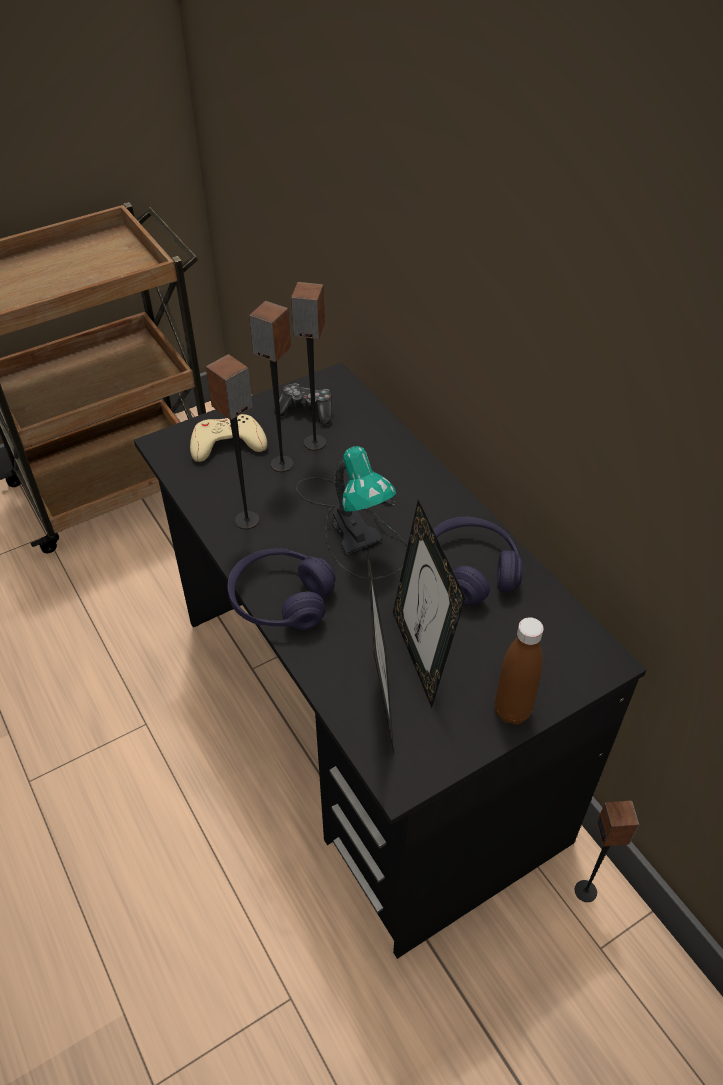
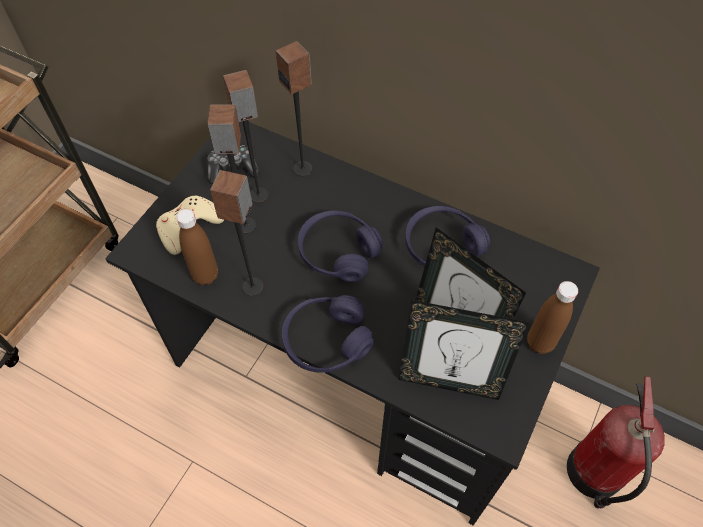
camera: 30 degrees left, 10 degrees up
table lamp [296,446,408,579] -> purple headphones [298,211,383,282]
picture frame [366,541,394,753] -> picture frame turned 135 degrees clockwise [399,300,530,400]
speaker [575,801,639,902] -> speaker moved to [276,41,312,176]
none -> brown bottle [176,209,218,285]
none -> fire extinguisher [567,376,665,509]

